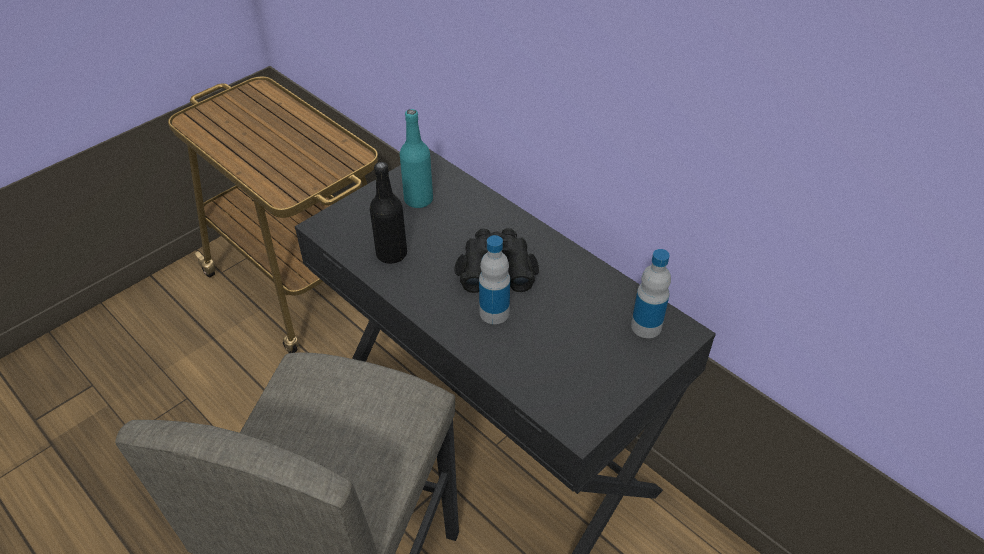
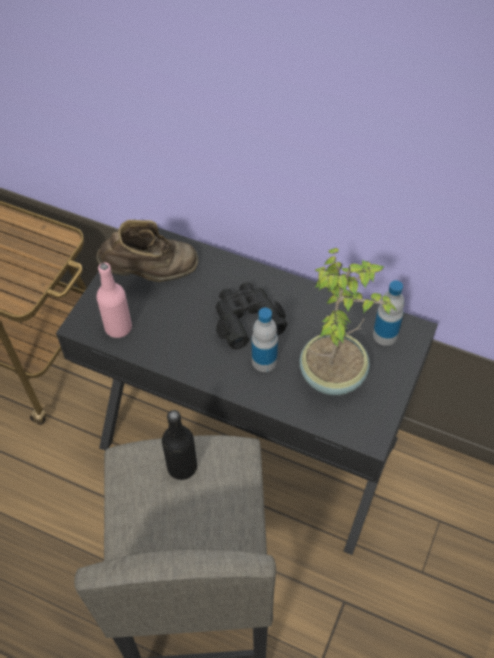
camera: 20 degrees left, 10 degrees up
black bottle [370,162,407,264] -> black bottle moved to [162,410,197,480]
turquoise bottle [400,109,433,208] -> brown boot [96,220,198,282]
none -> pink bottle [96,263,132,338]
none -> potted plant [299,248,397,395]

